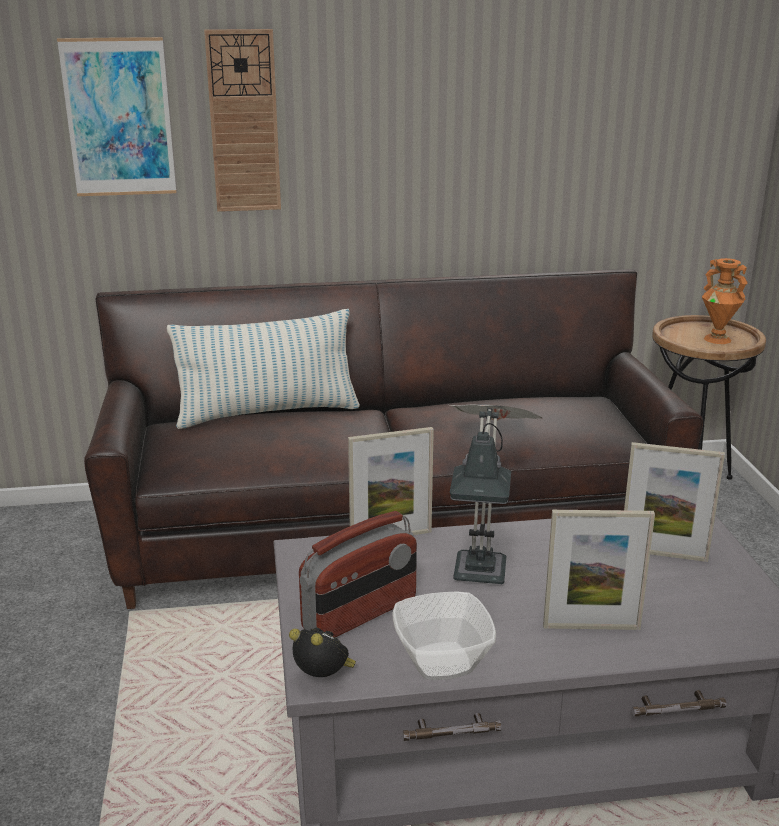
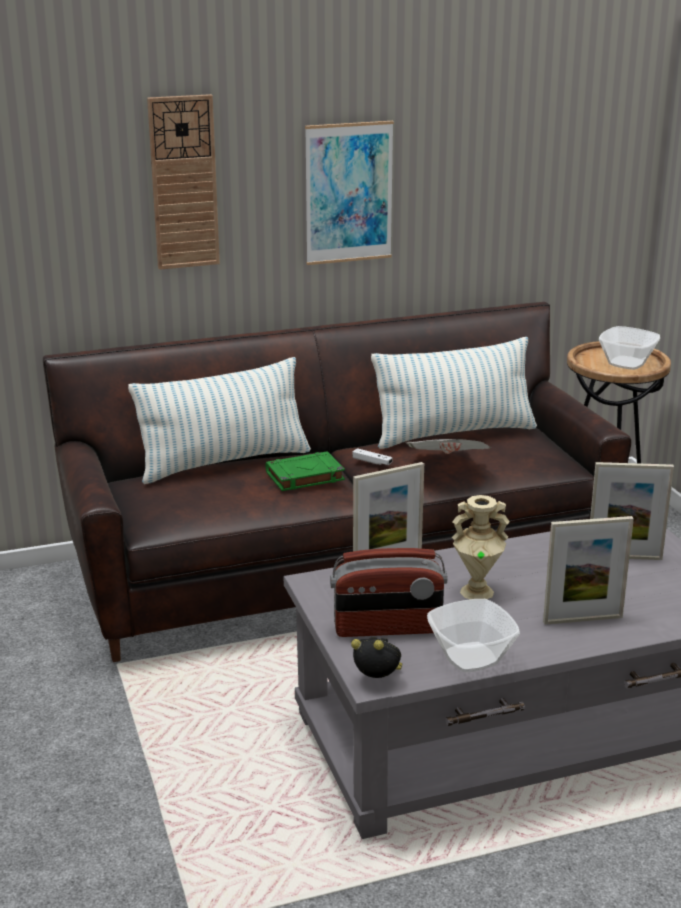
camera: 10 degrees left, 0 degrees up
picture [57,37,176,196] -> picture moved to [305,121,394,265]
radio [299,511,417,637] -> radio turned 45 degrees clockwise [330,548,447,637]
table lamp [450,407,511,584] -> beige vase [452,495,510,599]
orange vase [702,258,748,344] -> bowl [599,326,660,370]
none -> green book [265,451,345,491]
none -> white game controller [352,448,392,465]
none -> pillow [371,337,537,449]

